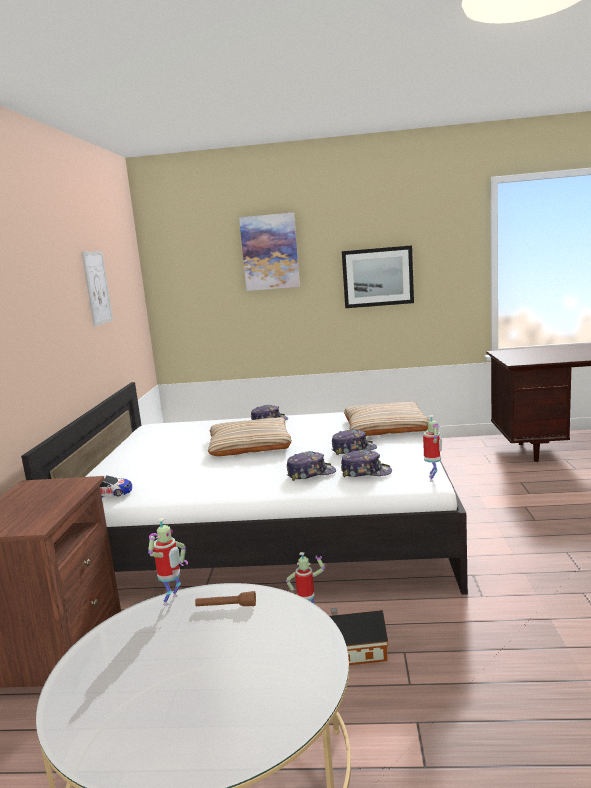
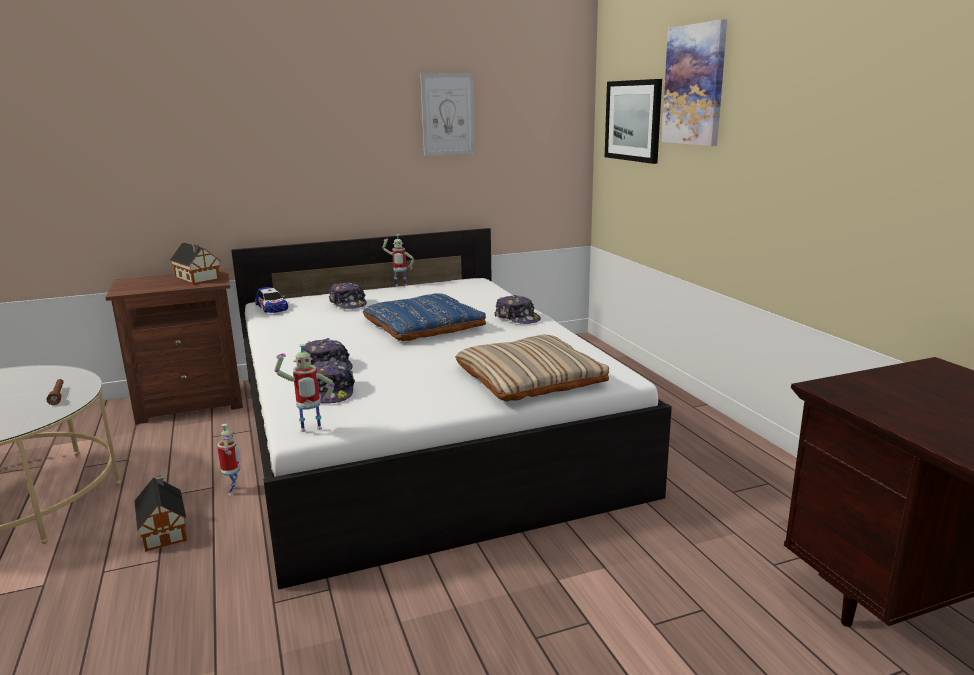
camera: 65 degrees right, 5 degrees up
toy robot [148,518,188,606] -> toy robot moved to [382,234,414,286]
beige pillow [208,417,292,456] -> blue pillow [363,293,486,341]
cap [332,429,377,455] -> cap moved to [329,282,367,309]
picture [342,245,414,308] -> picture moved to [605,79,662,164]
none -> toy house [170,243,220,285]

